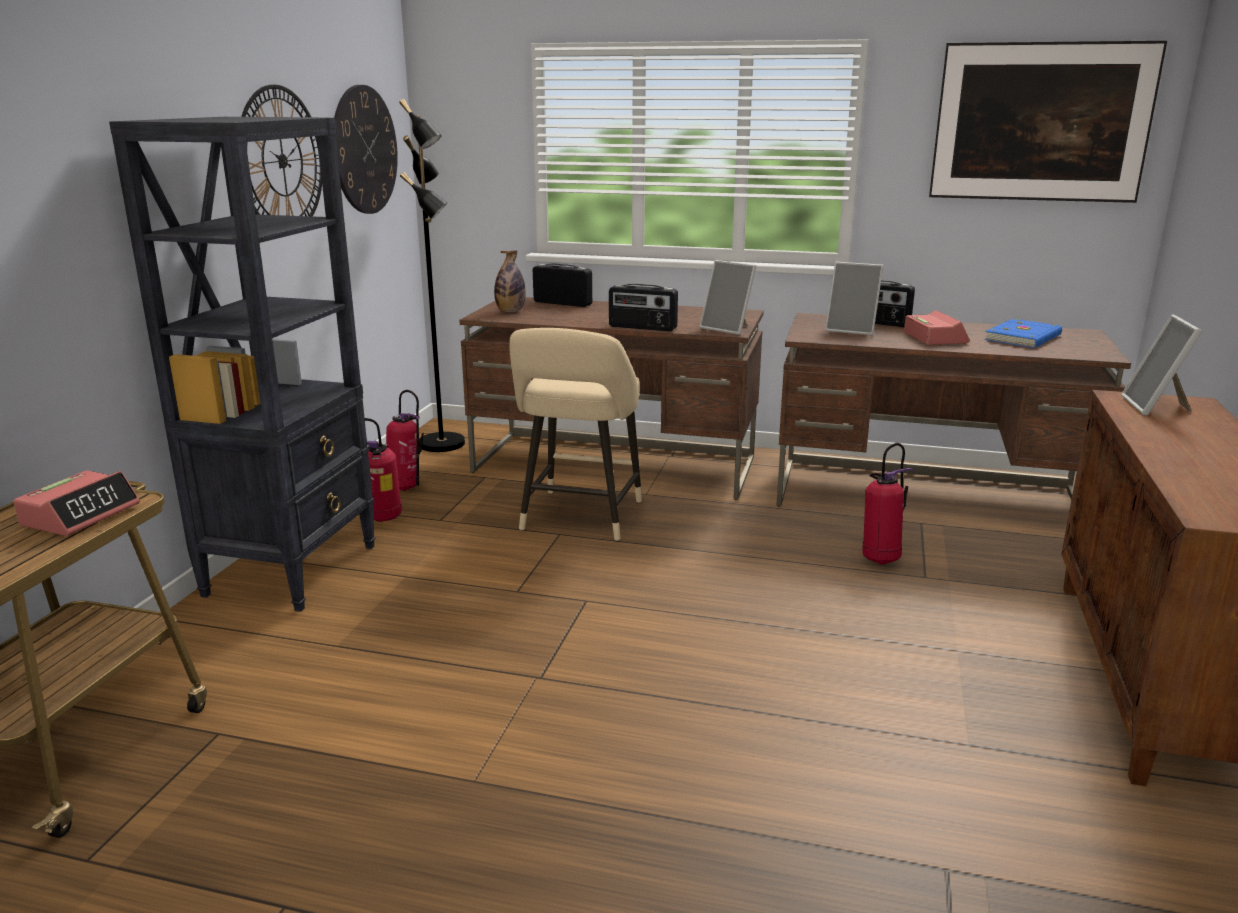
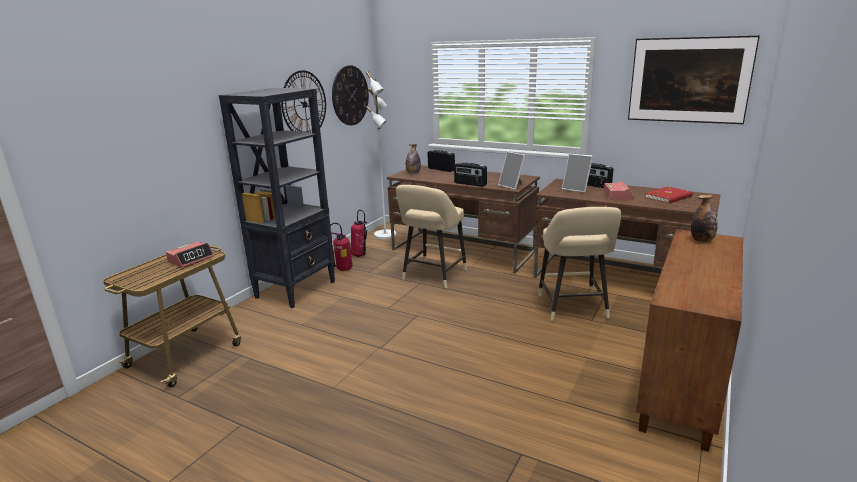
camera: 15 degrees right, 0 degrees up
black floor lamp [399,99,465,452] -> white floor lamp [366,72,396,239]
fire extinguisher [862,443,915,565] -> beige stool [538,207,621,321]
blue book [985,319,1062,348] -> red book [645,186,693,204]
picture frame [1121,315,1203,416] -> bottle [691,195,718,242]

